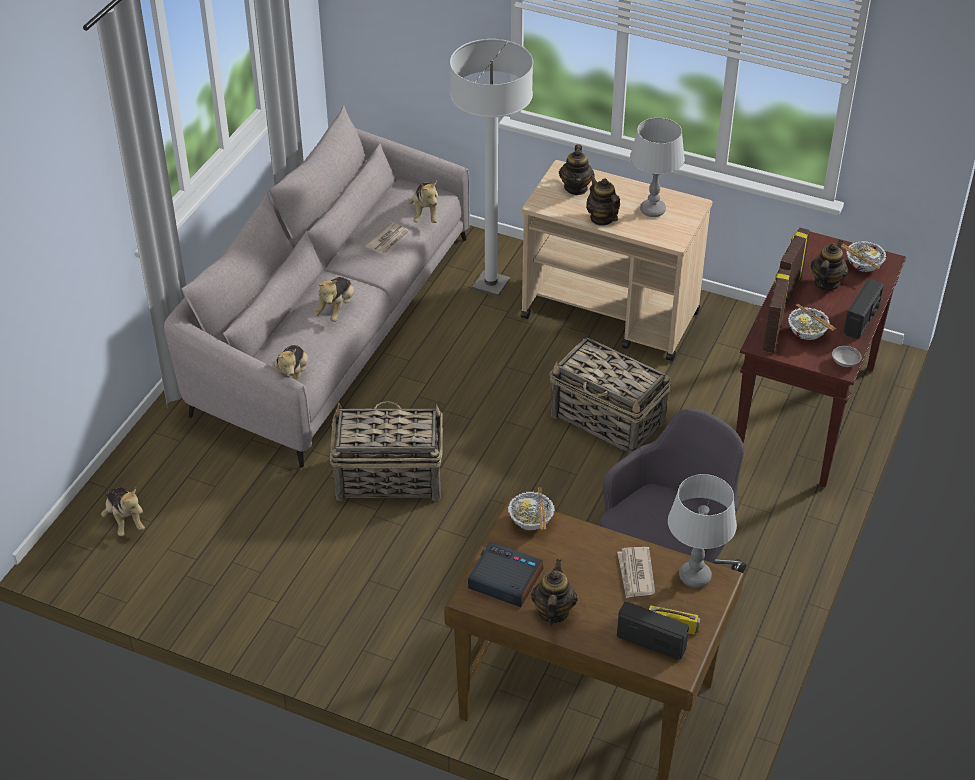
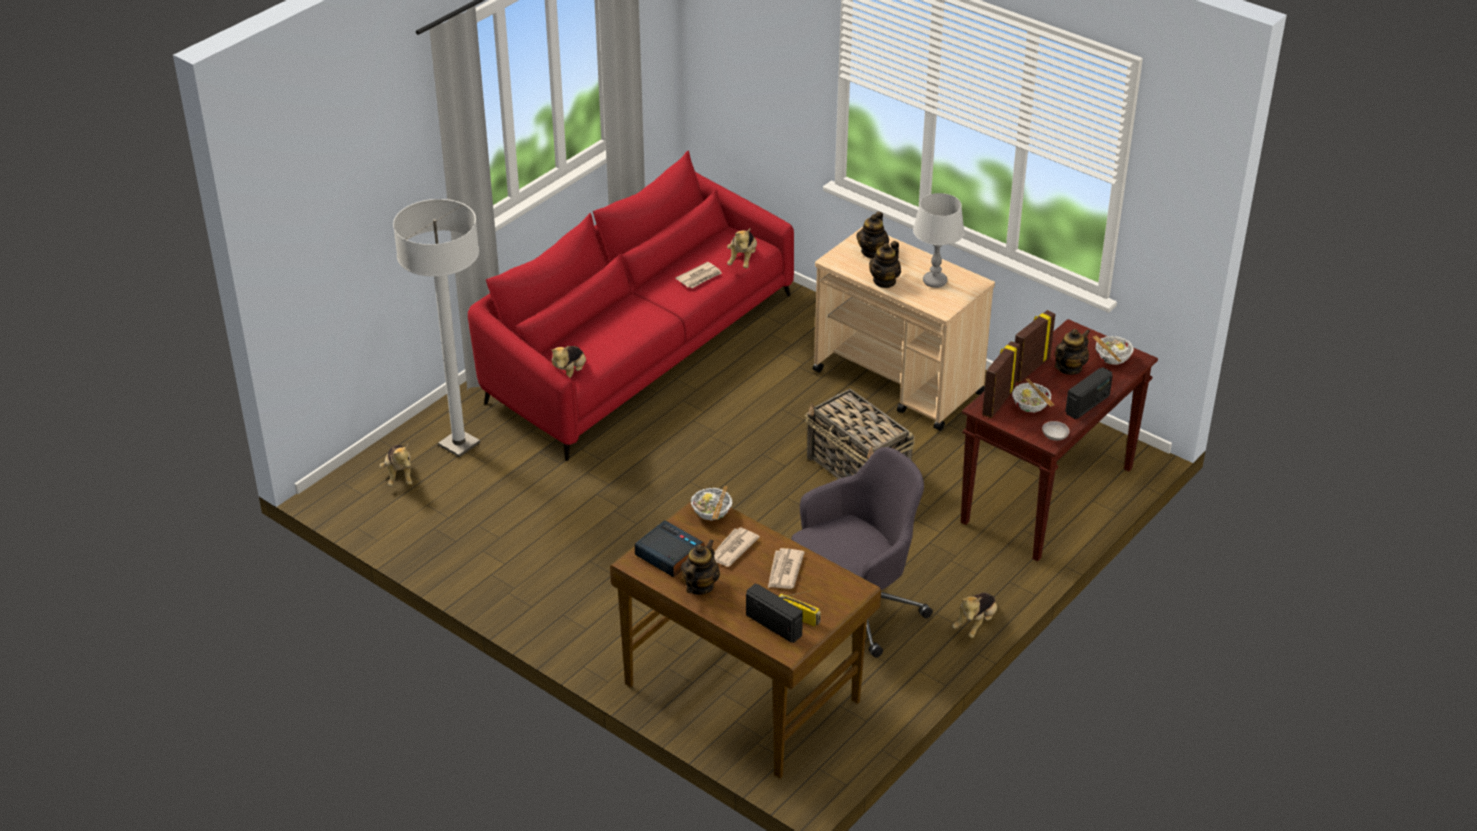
camera: 15 degrees right, 5 degrees down
grey sofa [164,105,470,468] -> red sofa [468,150,794,461]
plush toy [314,277,354,322] -> plush toy moved to [952,592,997,638]
basket [330,401,443,501] -> none
white floor lamp [450,39,533,297] -> white floor lamp moved to [393,199,480,457]
teapot [586,176,620,226] -> teapot turned 135 degrees counterclockwise [869,241,901,288]
grey table lamp [668,474,737,588] -> none
none -> newspaper [714,527,760,566]

